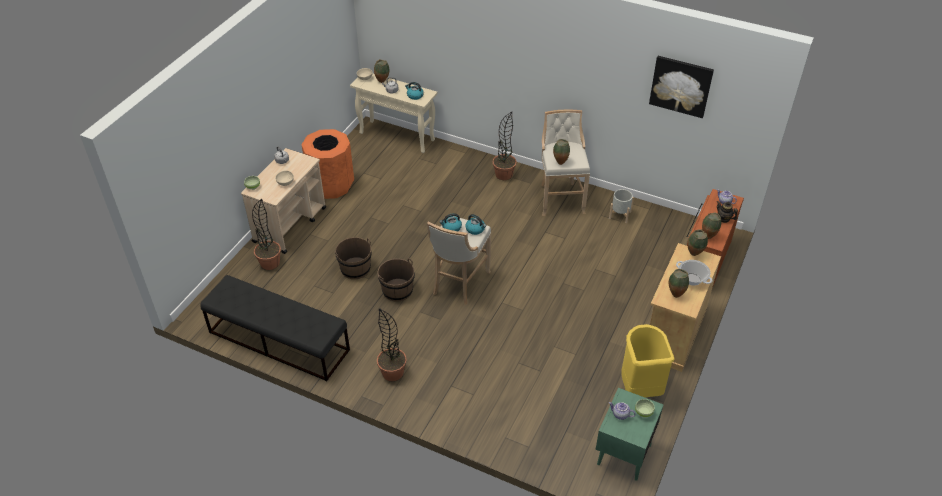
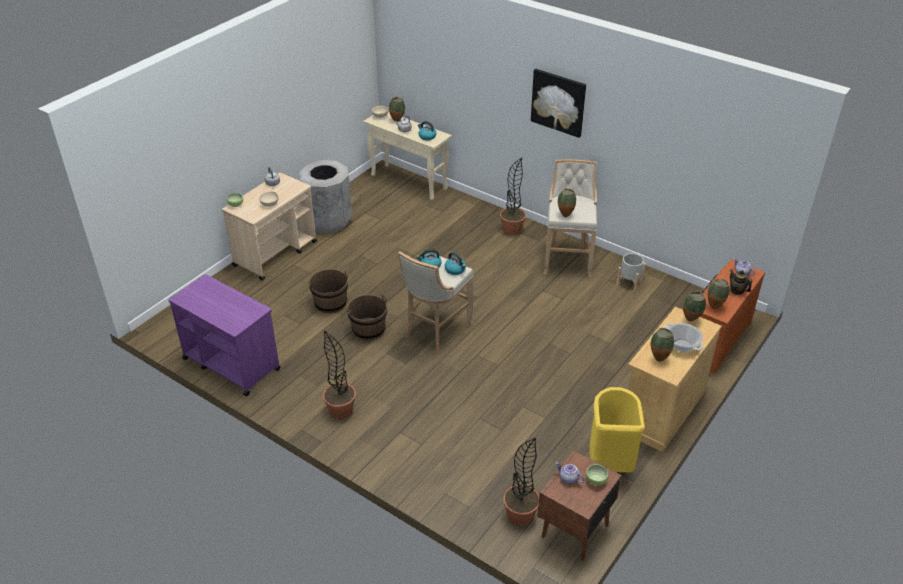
camera: 10 degrees right, 5 degrees down
black bench [200,275,350,381] -> purple cart [168,274,280,396]
potted plant [252,199,281,270] -> potted plant moved to [503,438,539,526]
orange trash can [301,129,354,199] -> grey trash can [299,160,352,234]
green nightstand [595,388,664,481] -> brown nightstand [537,450,622,561]
picture [649,56,714,118] -> picture moved to [531,69,586,138]

